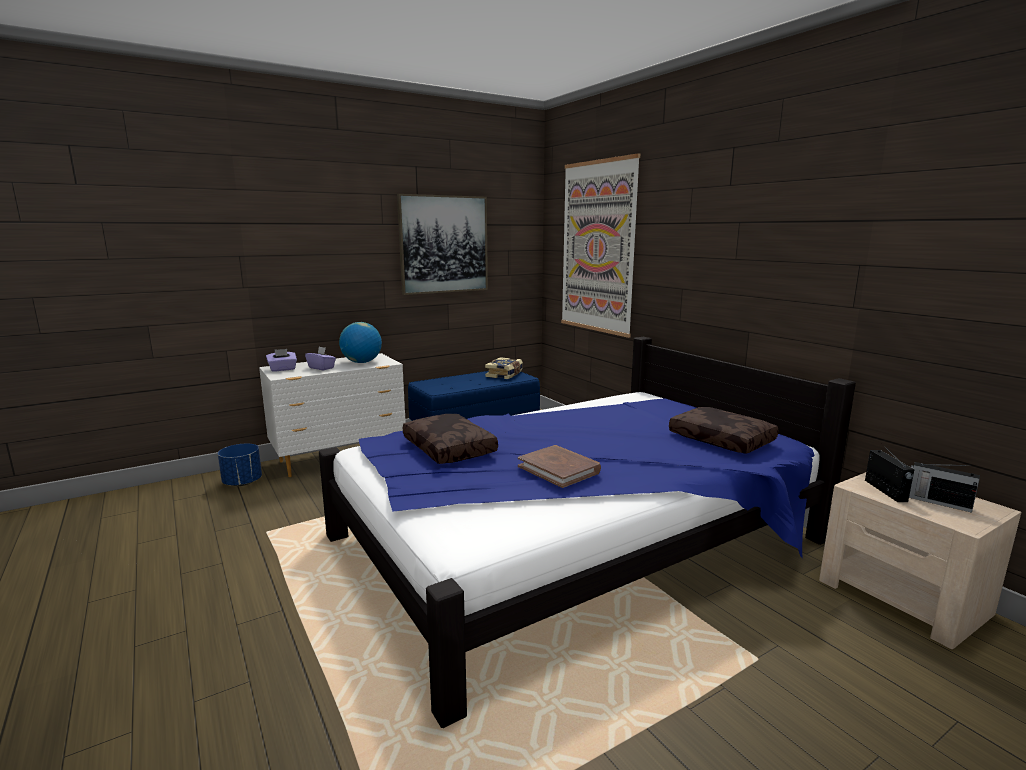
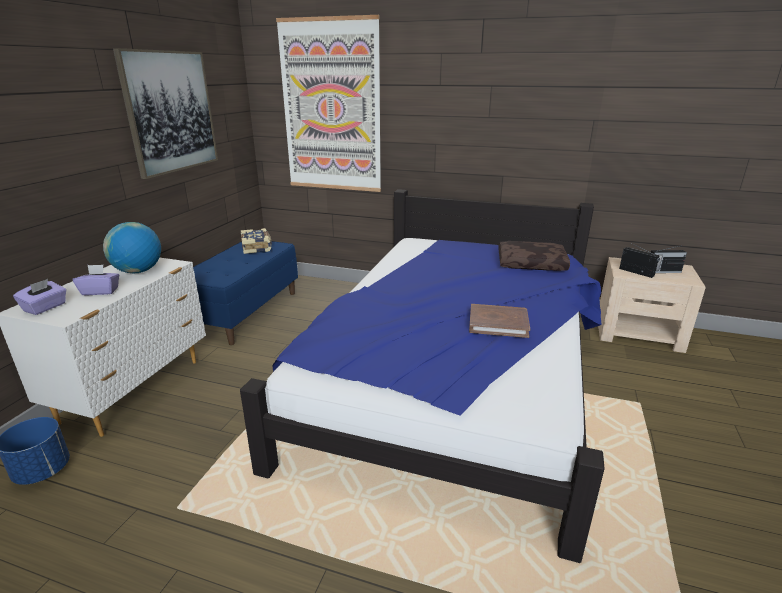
camera: 40 degrees left, 10 degrees up
brown pillow [403,414,498,464] -> none

